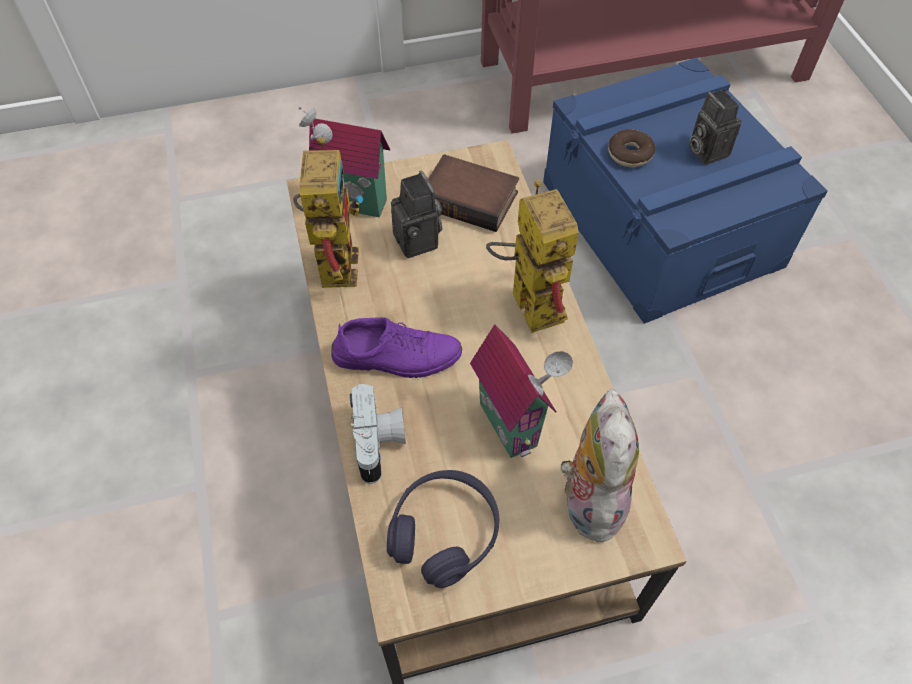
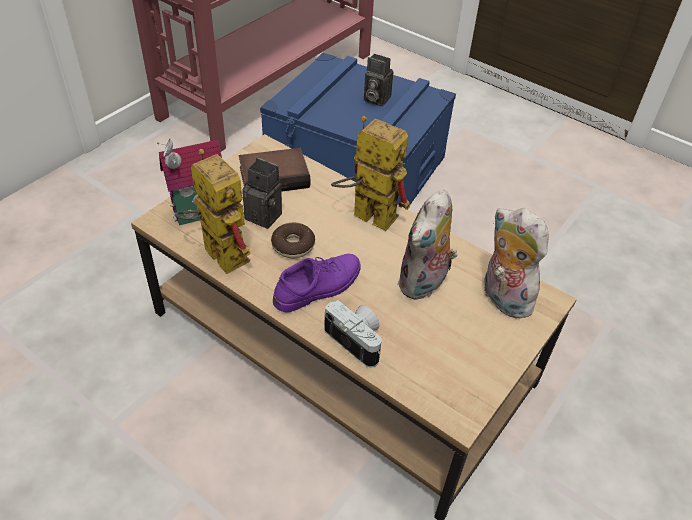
camera: 40 degrees left, 10 degrees down
purple headphones [387,470,499,588] -> none
toy house [470,325,573,458] -> plush toy [397,189,457,300]
donut [608,129,655,167] -> donut moved to [271,223,315,259]

